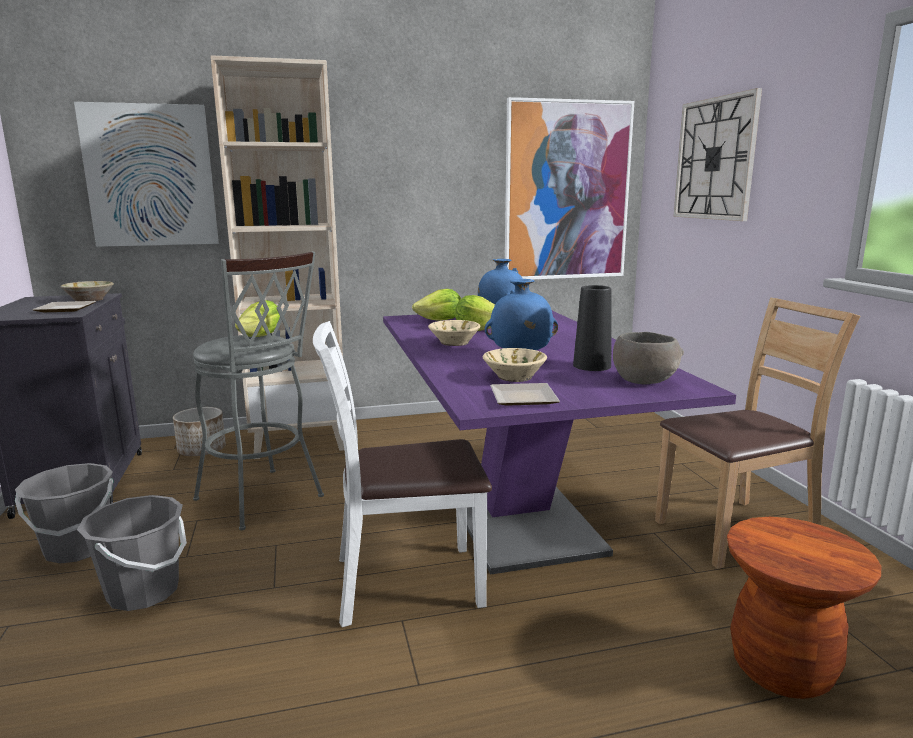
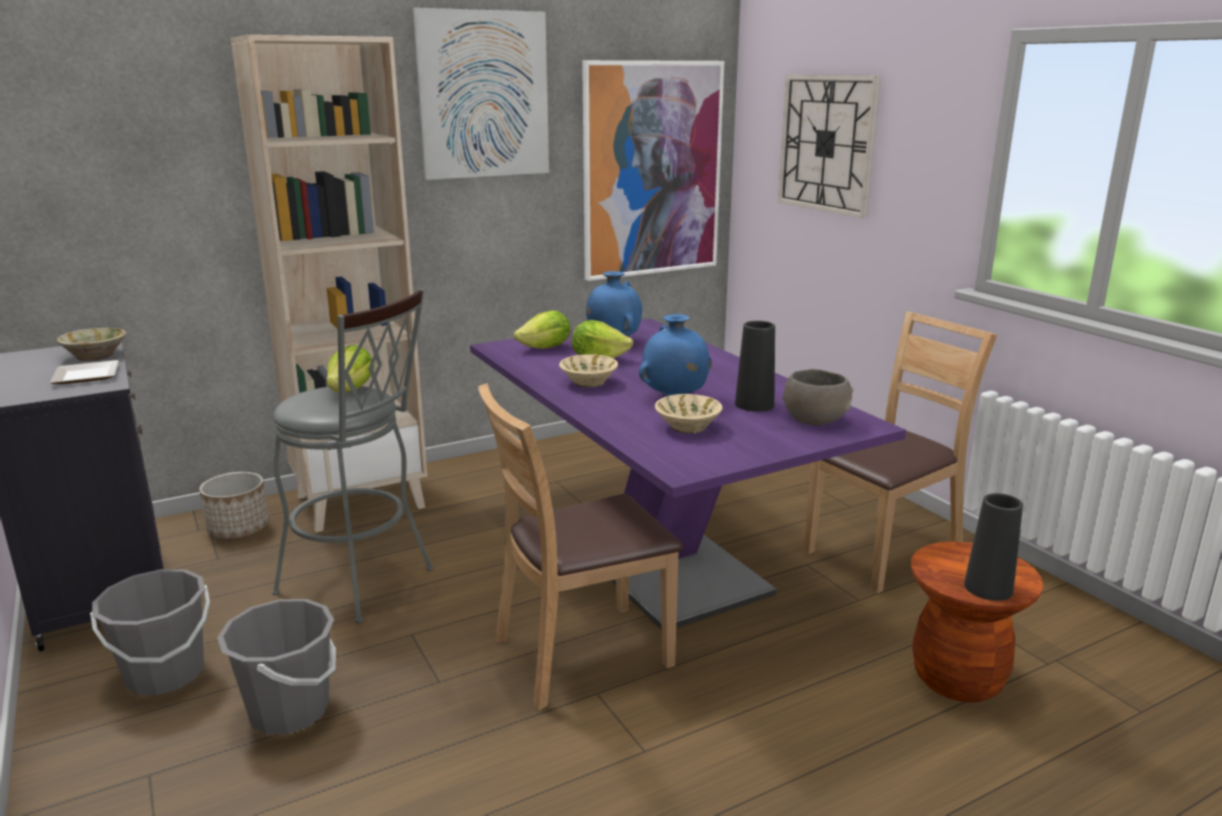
camera: 15 degrees left, 5 degrees up
picture [74,102,219,247] -> picture moved to [413,8,549,180]
white chair [313,321,492,627] -> brown chair [478,383,683,711]
plate [490,383,560,406] -> none
none -> black vase [964,493,1023,601]

